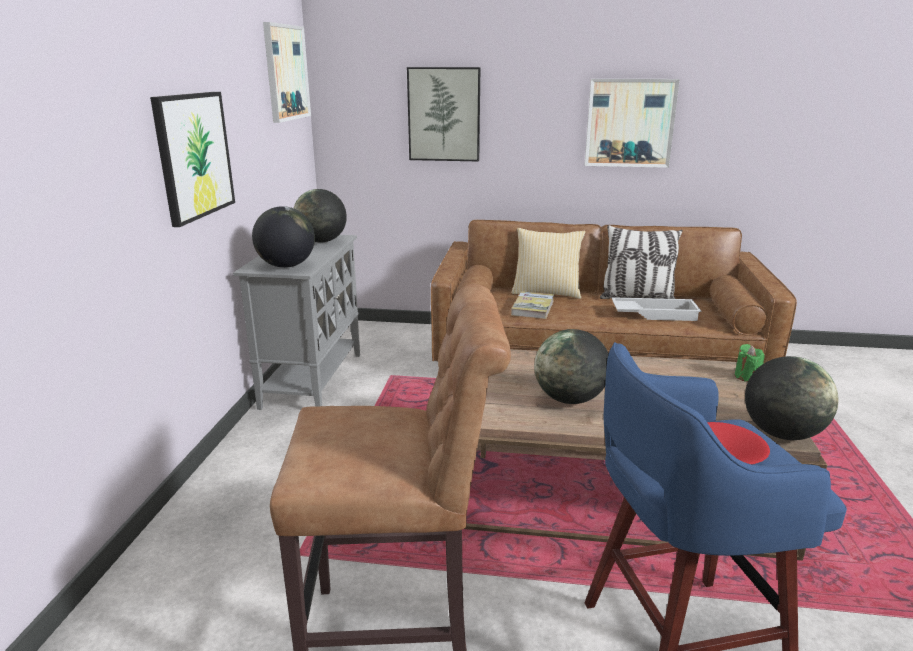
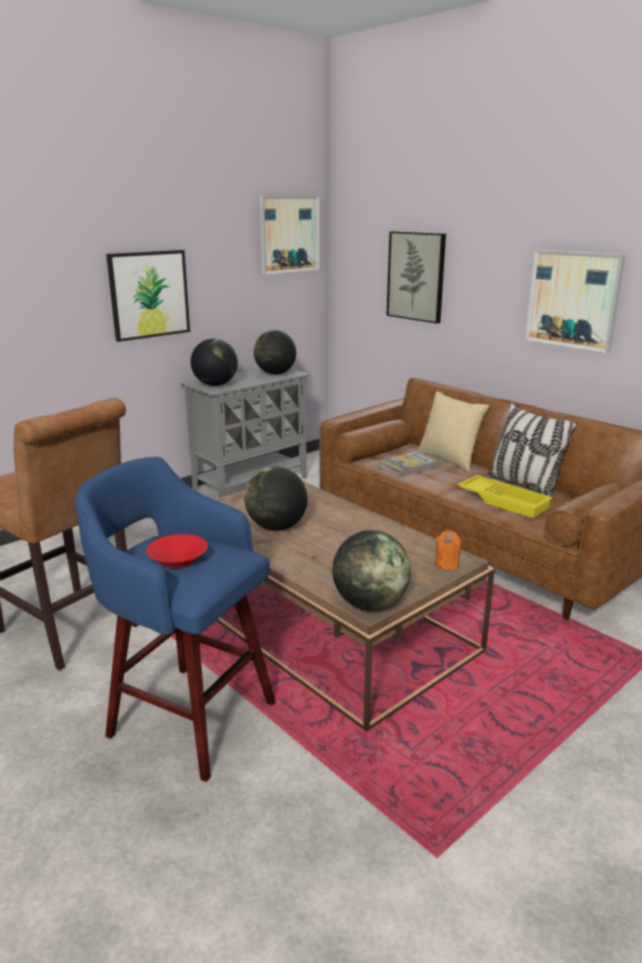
camera: 40 degrees right, 0 degrees up
white tray [612,297,701,321] -> yellow tray [458,475,553,518]
green candle [735,344,765,382] -> orange candle [435,531,461,570]

